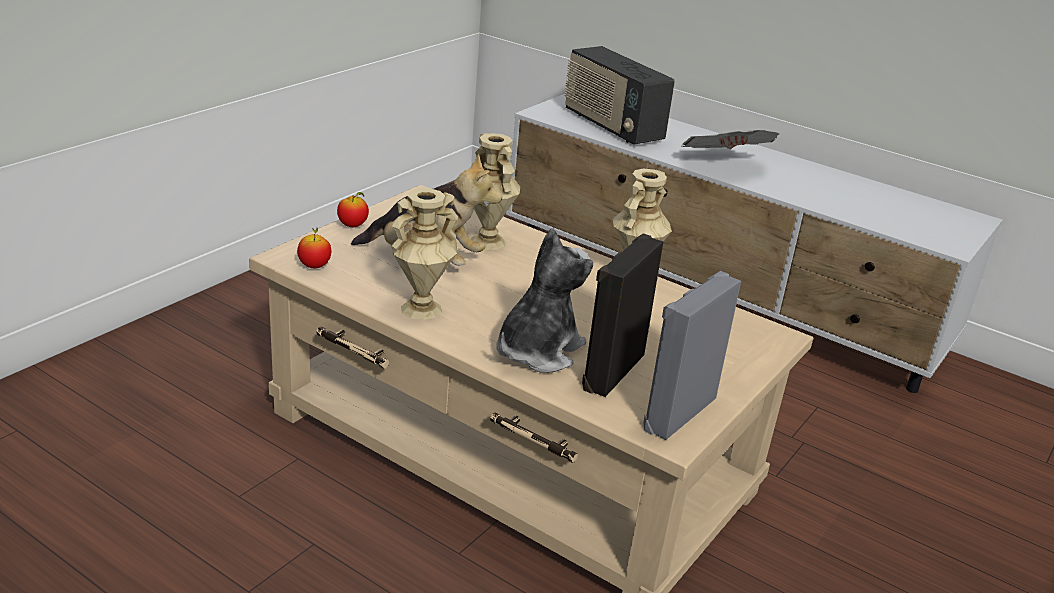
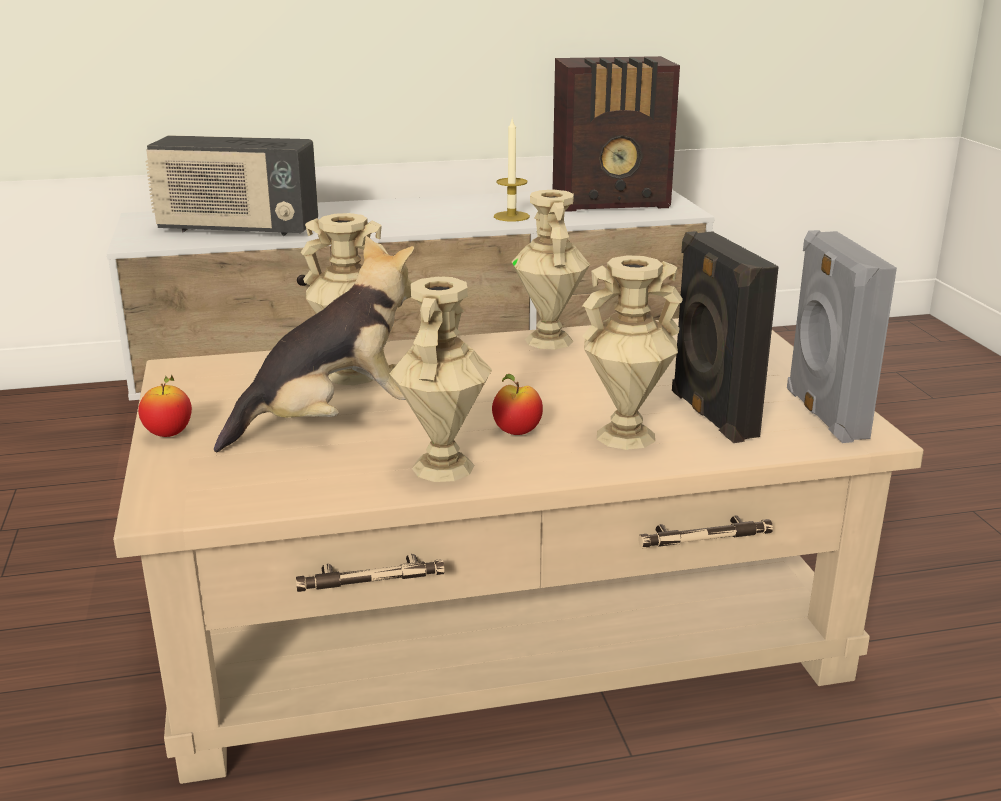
camera: 45 degrees left, 5 degrees down
apple [297,228,331,268] -> apple moved to [492,374,543,435]
plush toy [496,228,593,373] -> beige vase [582,255,683,450]
newspaper [682,130,779,149] -> none
none -> candle [494,119,530,222]
none -> radio [553,56,680,212]

